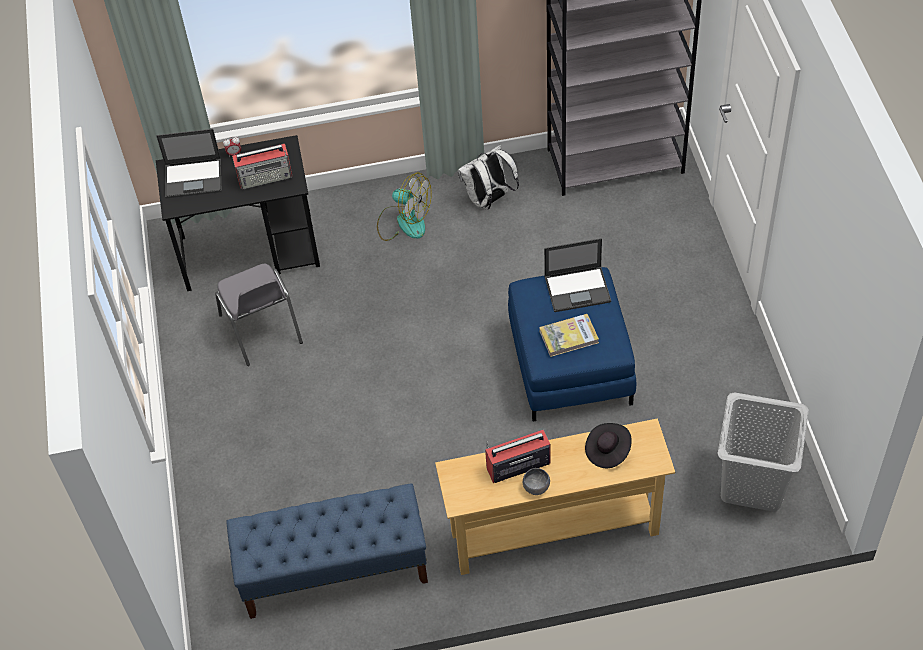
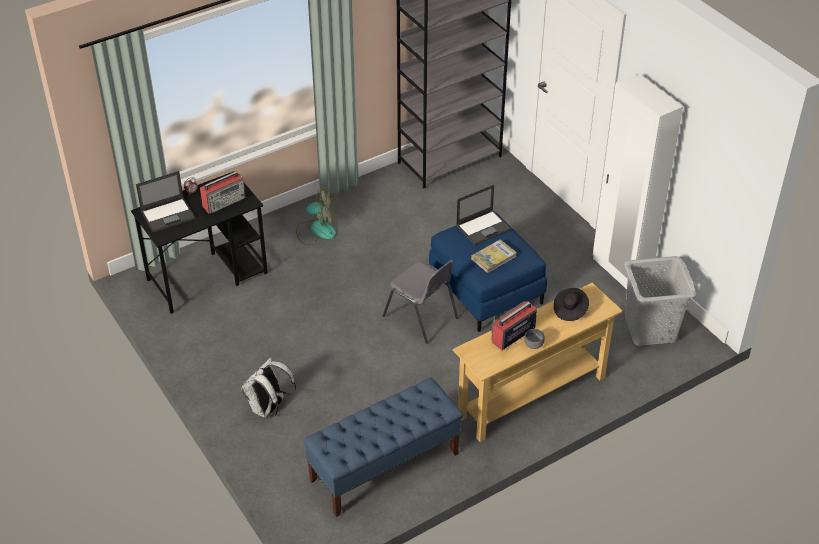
camera: 25 degrees left, 10 degrees down
grey chair [215,264,303,366] -> grey chair moved to [383,259,458,343]
white backpack [458,145,519,210] -> white backpack moved to [241,357,296,418]
none -> white wardrobe [593,73,683,289]

